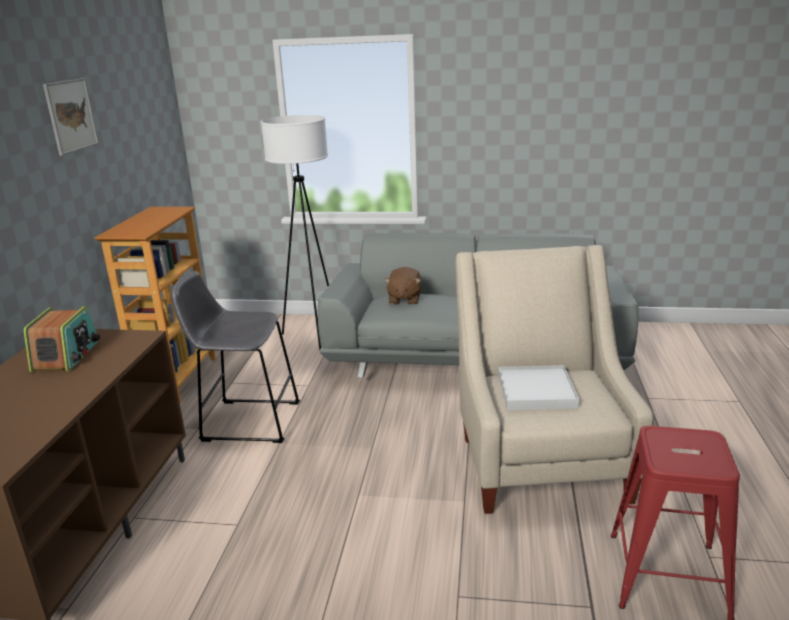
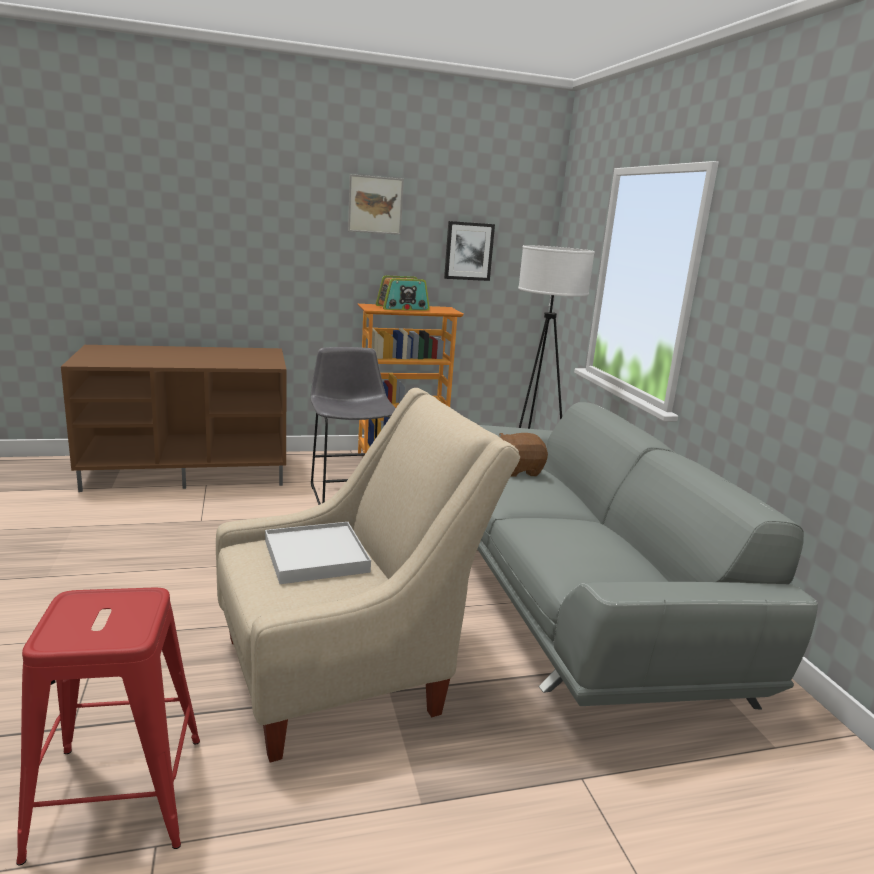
camera: 65 degrees right, 5 degrees down
radio [24,306,100,373] -> radio moved to [376,275,430,310]
none -> picture [444,221,495,281]

